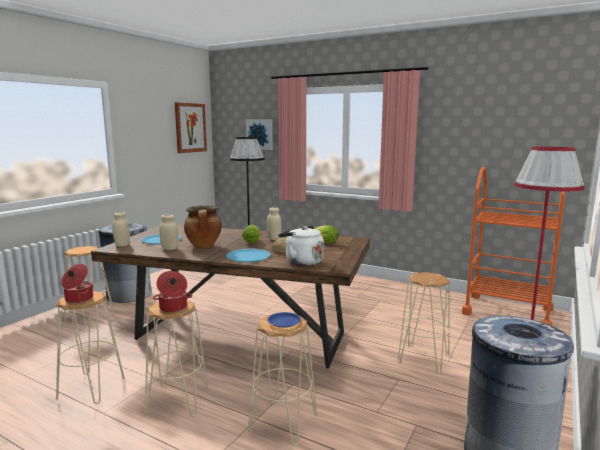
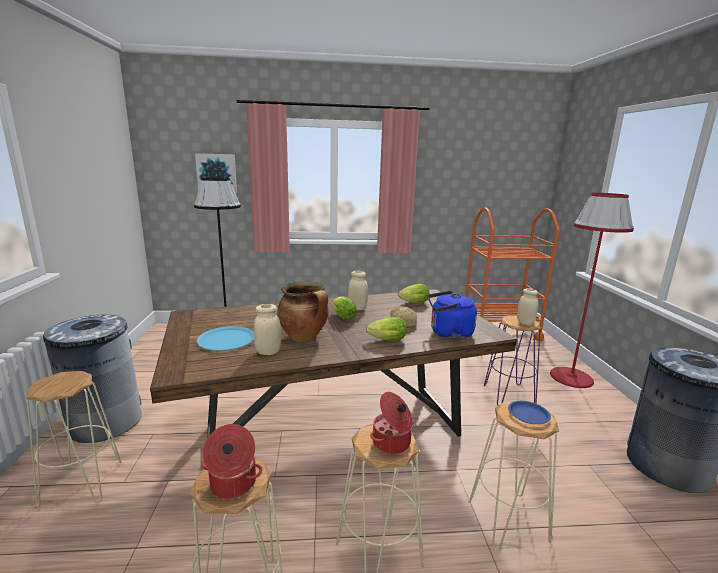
camera: 35 degrees left, 5 degrees up
beige jar [113,212,130,247] -> beige jar moved to [517,289,539,325]
picture [175,102,207,153] -> none
blue plate [226,249,271,262] -> lettuce [366,317,407,341]
white kettle [278,226,324,266] -> blue kettle [428,291,477,340]
beige stool [398,272,450,373] -> purple stool [484,315,541,405]

